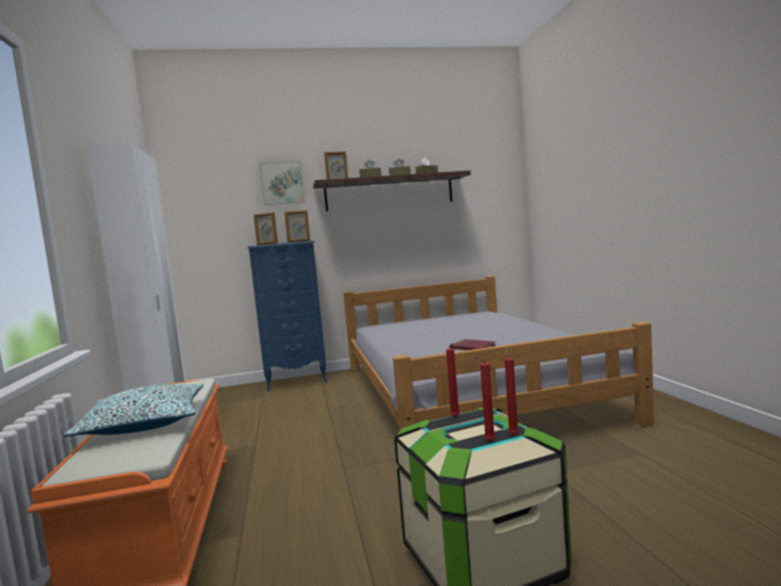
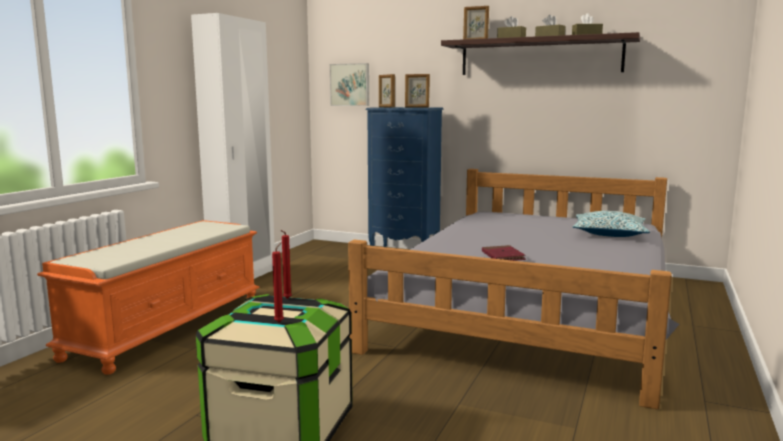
camera: 35 degrees right, 5 degrees up
pillow [63,383,204,437] -> pillow moved to [572,211,650,237]
picture [259,161,305,205] -> picture moved to [330,63,369,106]
red candle [475,356,496,441] -> none

